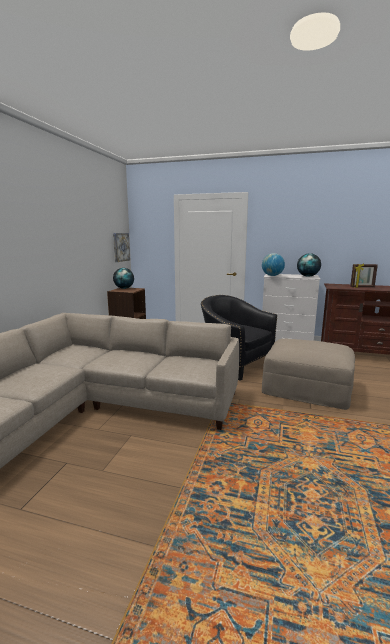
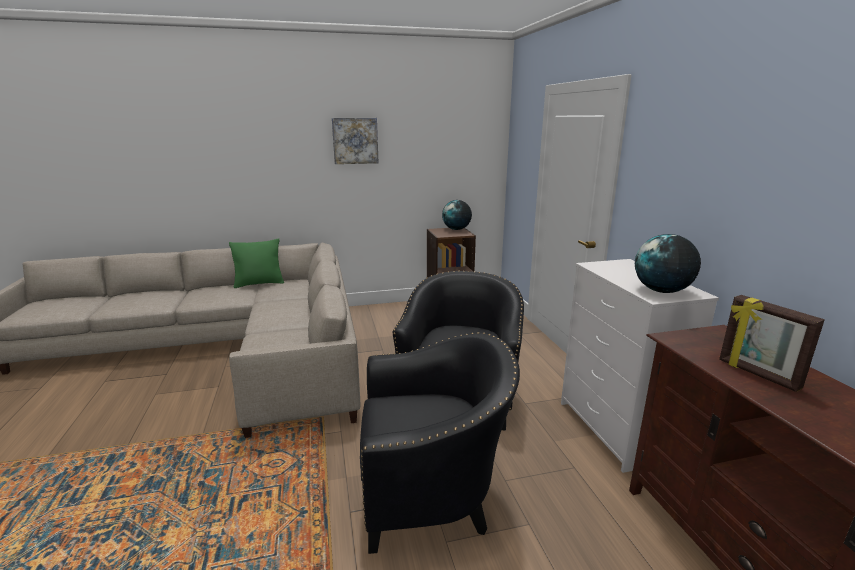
camera: 60 degrees right, 5 degrees up
picture [113,233,130,262] -> picture moved to [332,118,379,164]
globe [262,253,285,276] -> none
beige ottoman [262,338,355,410] -> black armchair [360,332,520,554]
none -> green pillow [229,238,284,288]

